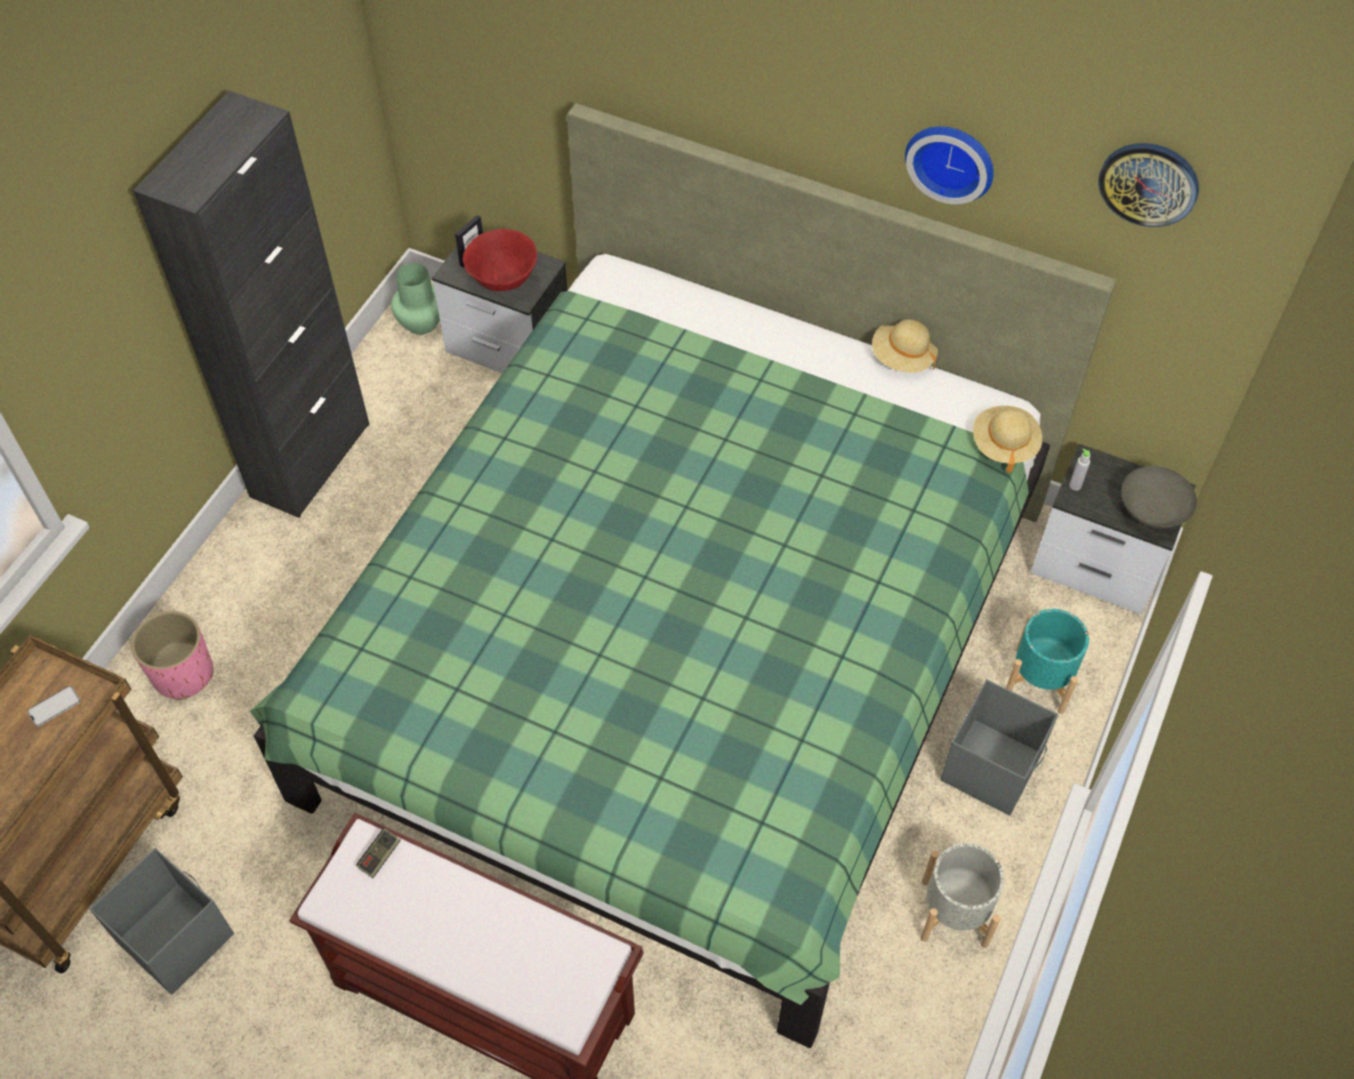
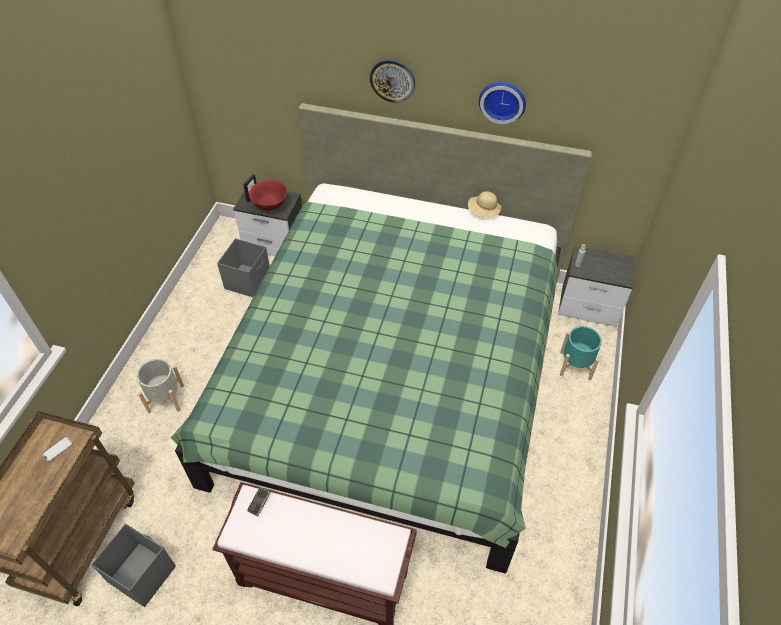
camera: 10 degrees left, 5 degrees down
pink planter [131,611,213,700] -> none
black cabinet [133,91,370,518] -> none
green vase [391,263,440,335] -> none
grey planter [921,843,1004,948] -> grey planter moved to [137,359,184,413]
grey storage box [940,680,1058,816] -> grey storage box moved to [217,238,270,297]
beige hat [973,406,1042,473] -> none
wall clock [1098,143,1199,227] -> wall clock moved to [370,59,415,103]
grey bowl [1121,466,1197,529] -> none

